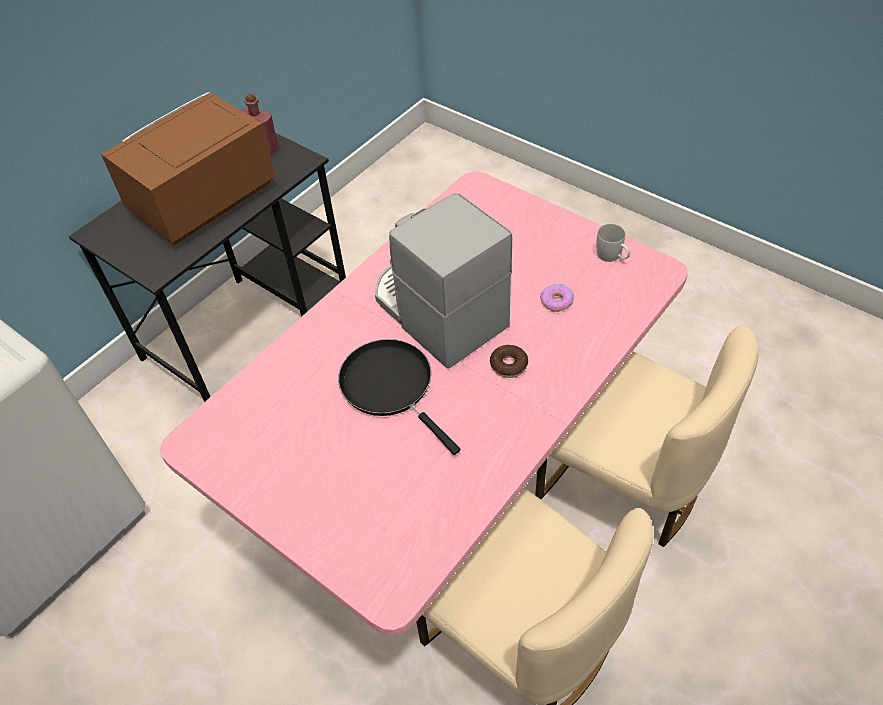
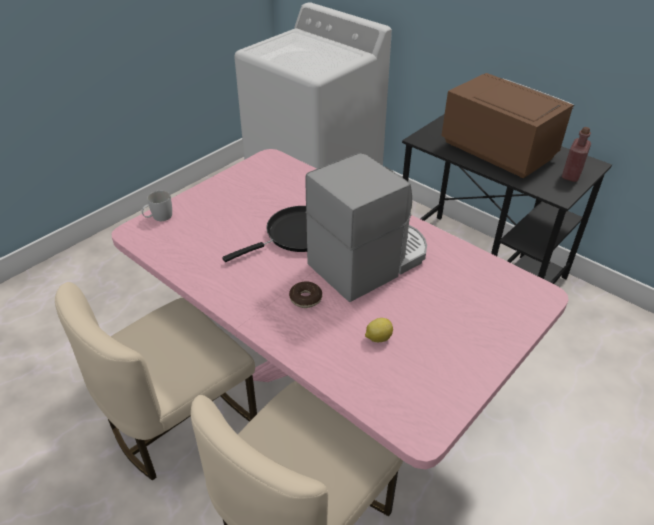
camera: 90 degrees right, 10 degrees down
donut [540,284,574,312] -> lemon [365,318,393,342]
white mug [596,224,630,262] -> white mug moved to [142,191,172,221]

